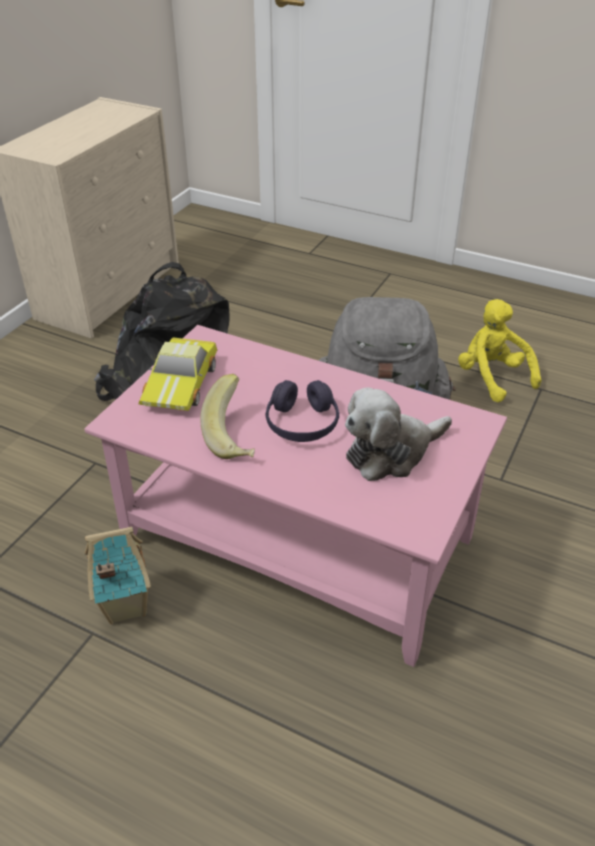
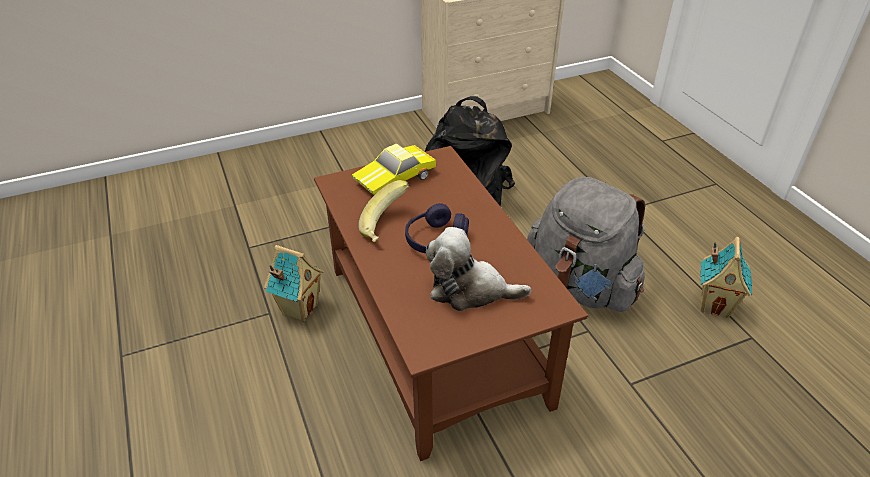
camera: 40 degrees right, 0 degrees up
pink coffee table [84,325,507,667] -> brown coffee table [314,146,588,461]
yellow plush toy [458,299,541,402] -> toy house [700,237,752,318]

